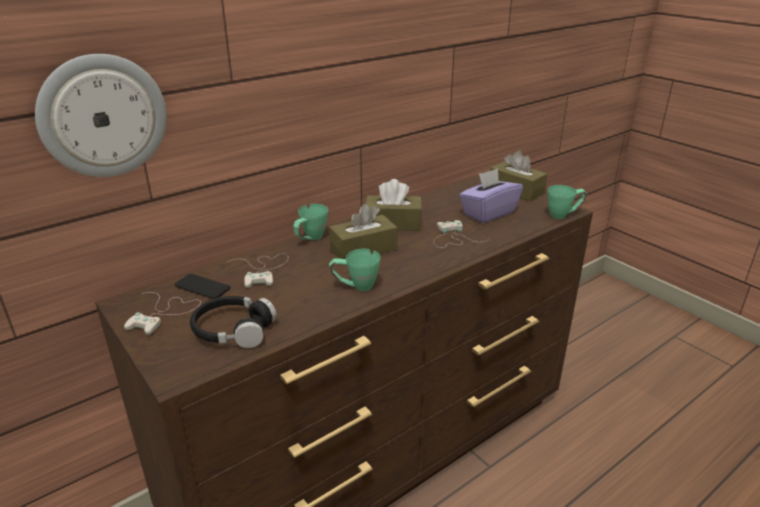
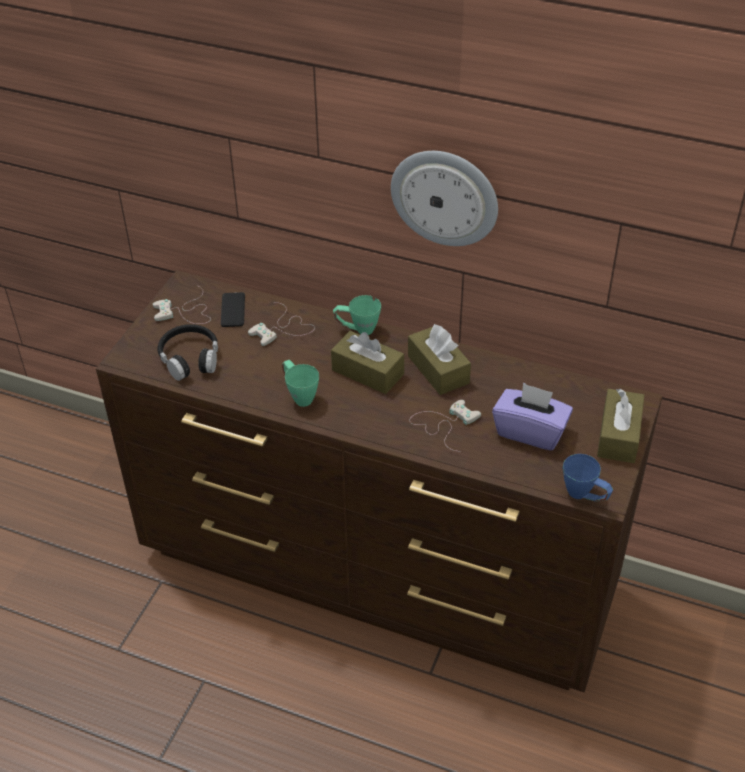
camera: 60 degrees right, 15 degrees up
wall clock [35,54,167,177] -> wall clock moved to [391,151,498,246]
green mug [547,185,587,219] -> blue mug [563,454,613,502]

